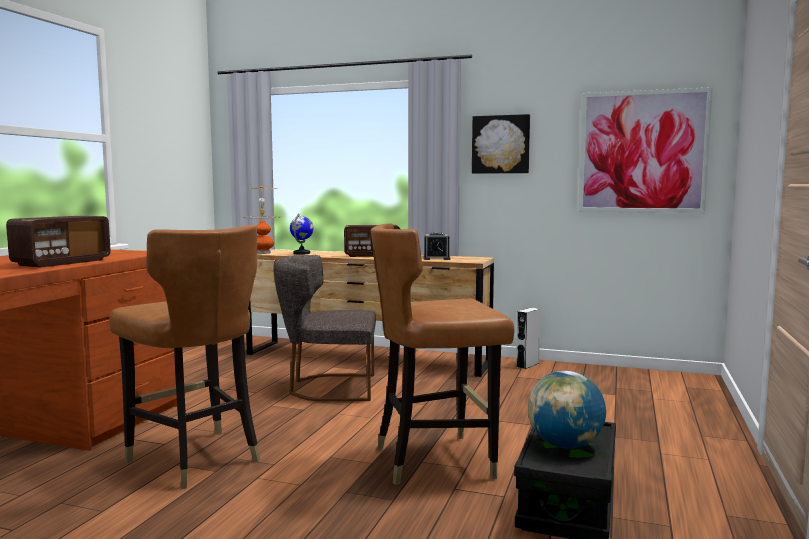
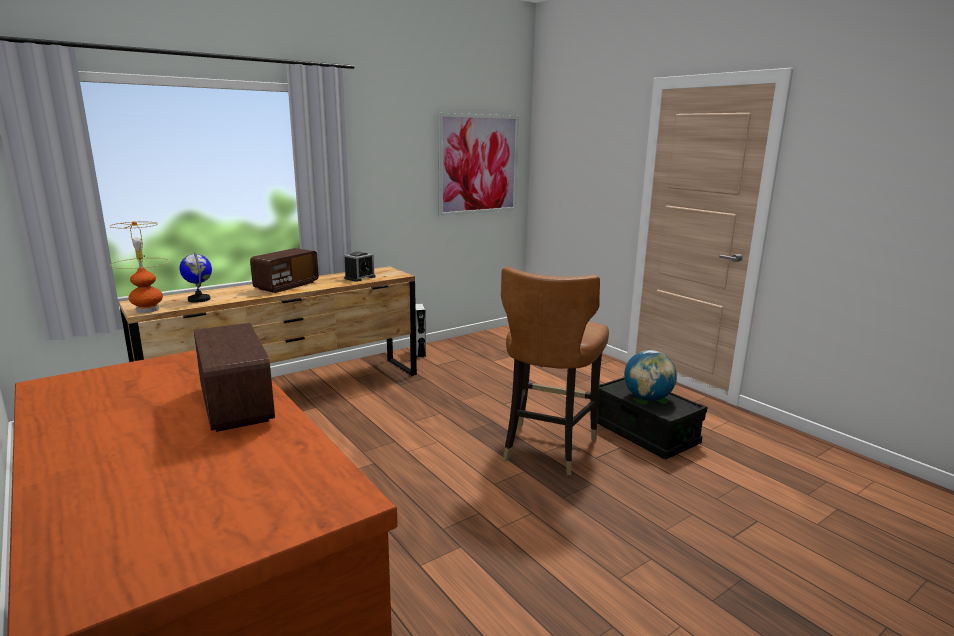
camera: 55 degrees left, 10 degrees up
brown chair [109,225,260,489] -> none
grey chair [273,255,376,401] -> none
picture [472,114,530,174] -> none

